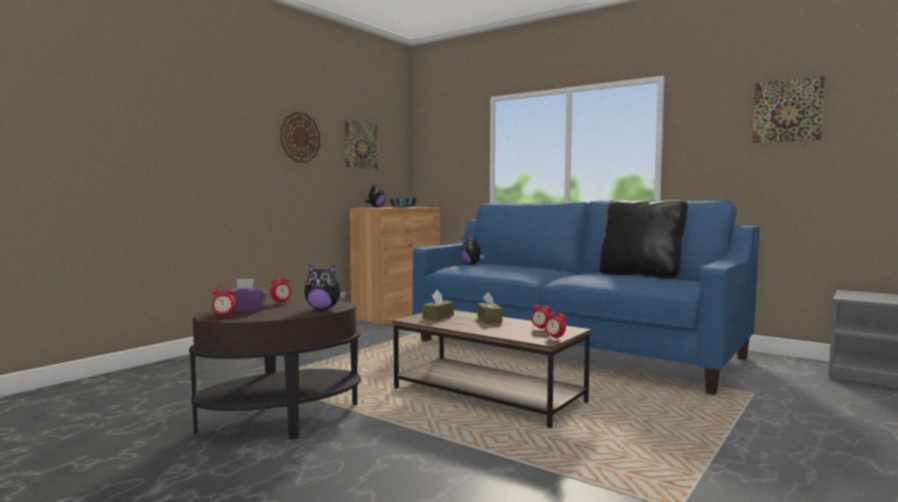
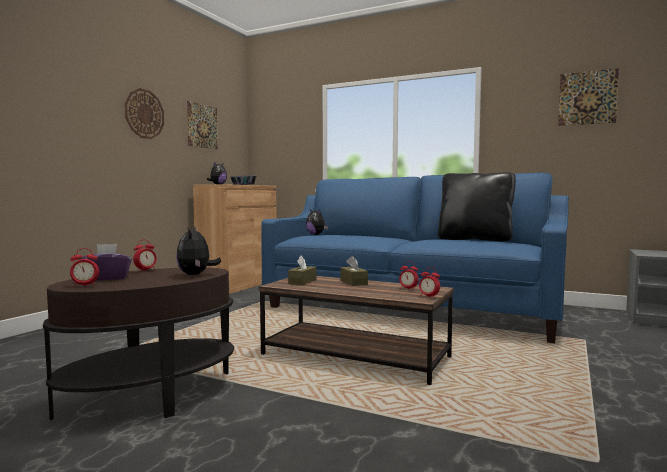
camera: 10 degrees left, 0 degrees up
plush toy [304,265,346,310] -> plush toy turned 90 degrees clockwise [176,226,221,275]

